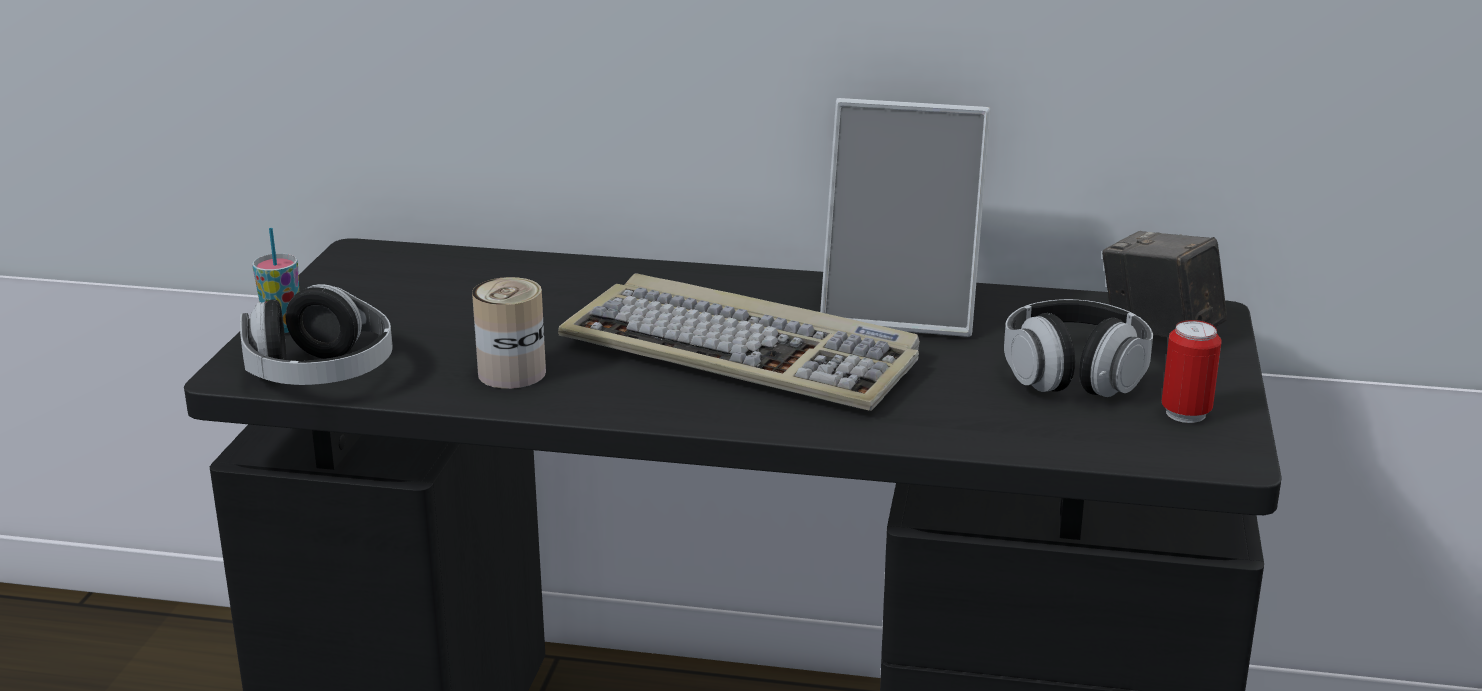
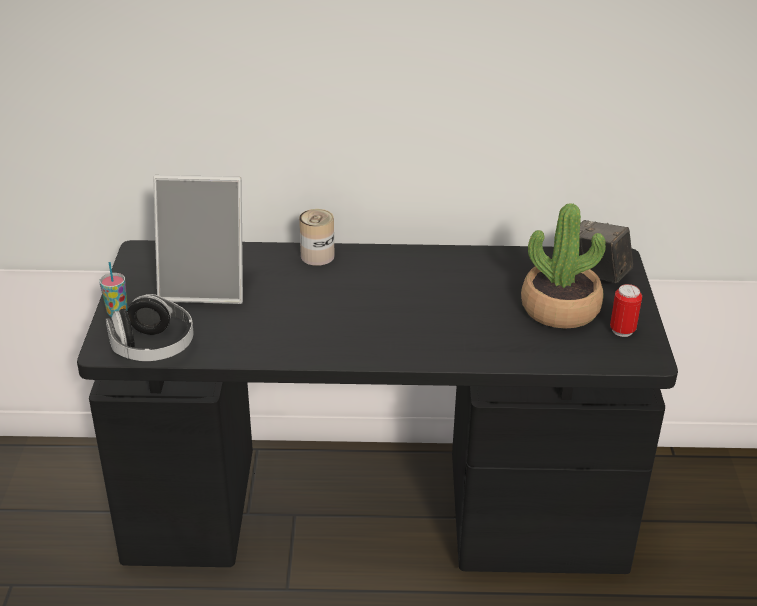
camera: 10 degrees left, 10 degrees up
can [472,277,546,389] -> can moved to [299,209,335,266]
keyboard [558,274,920,411] -> none
picture frame [820,98,991,337] -> picture frame moved to [153,175,243,304]
headphones [1004,299,1153,397] -> potted plant [521,203,606,329]

